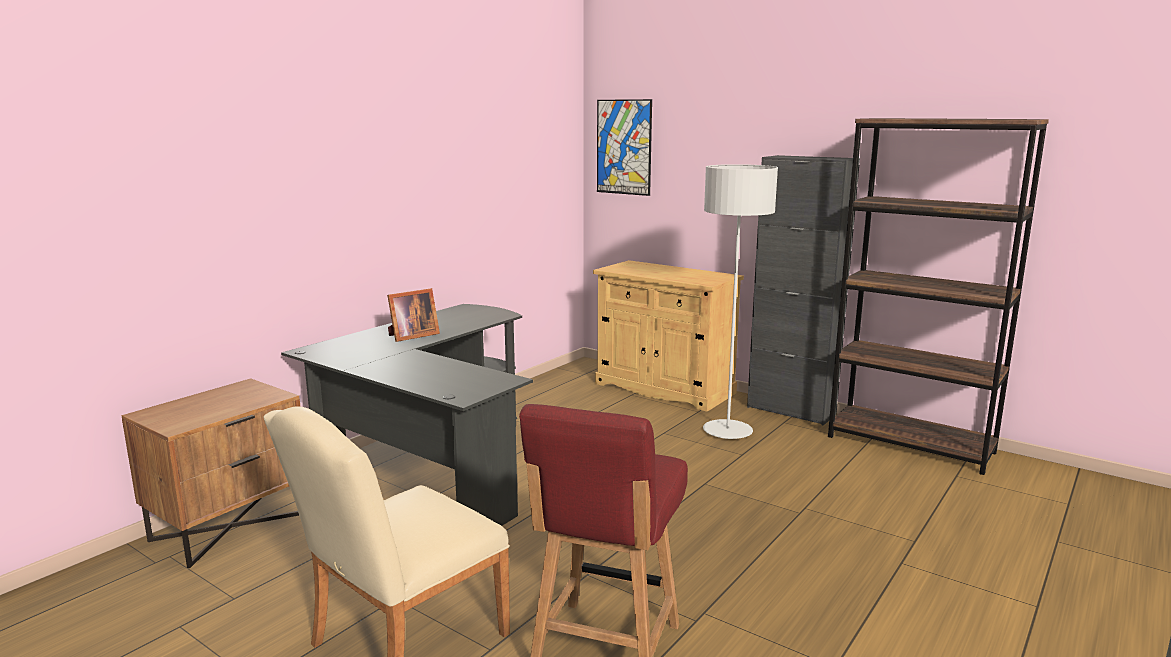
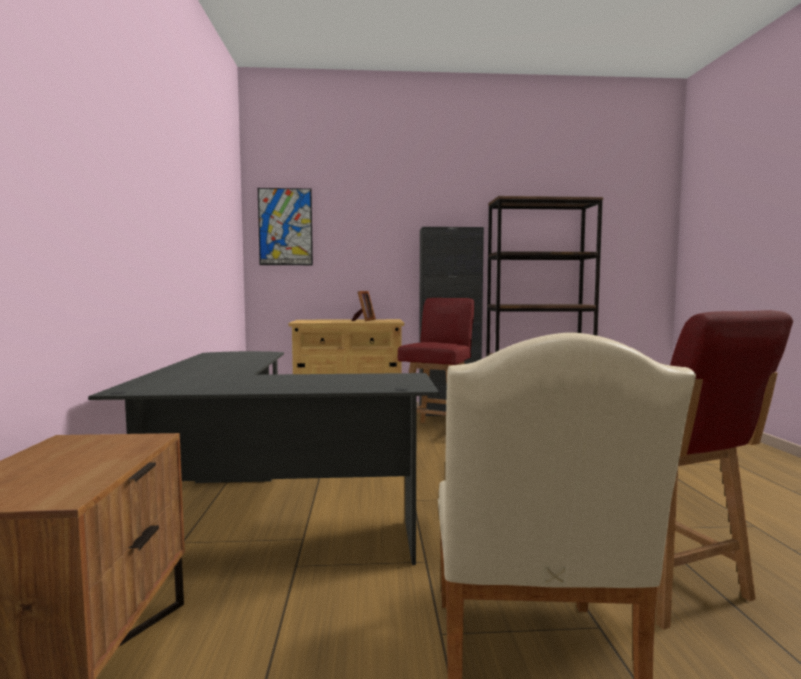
camera: 40 degrees left, 10 degrees down
picture frame [387,288,440,342] -> picture frame moved to [351,291,376,321]
grey floor lamp [703,164,778,439] -> red chair [398,298,474,423]

